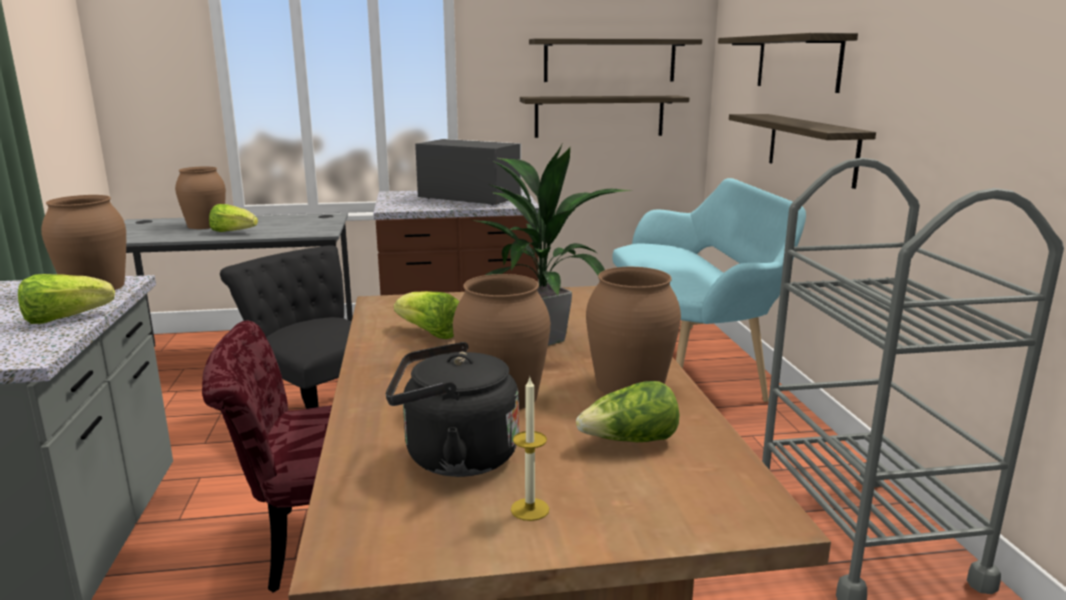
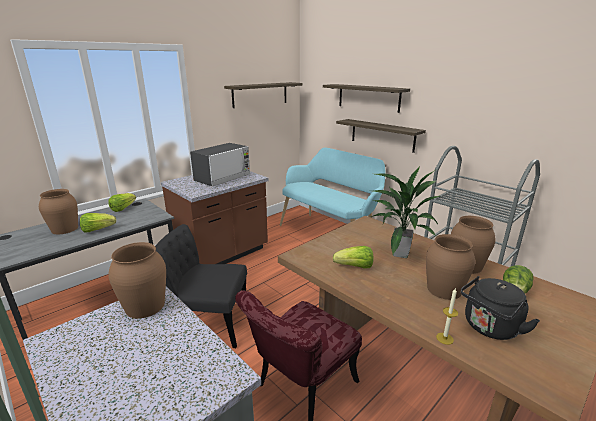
camera: 35 degrees left, 5 degrees up
lettuce [18,274,115,324] -> lettuce moved to [108,193,136,212]
microwave [415,139,522,206] -> microwave turned 135 degrees clockwise [190,143,250,186]
candle [511,378,549,521] -> candle moved to [436,288,458,345]
shelf [520,96,689,138] -> none

